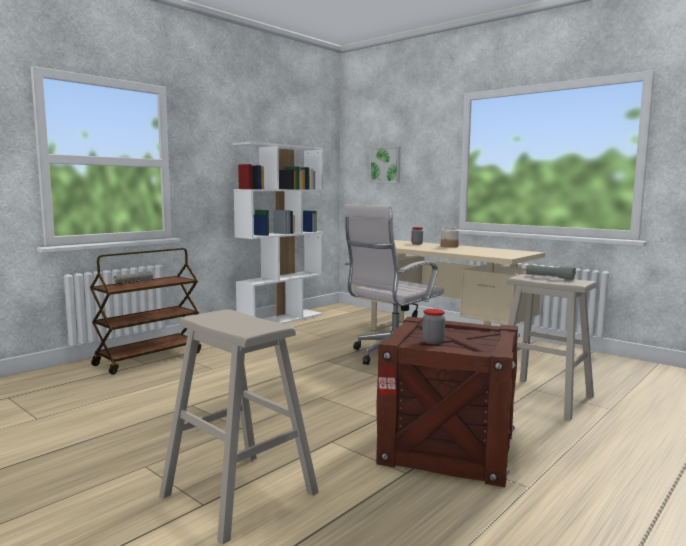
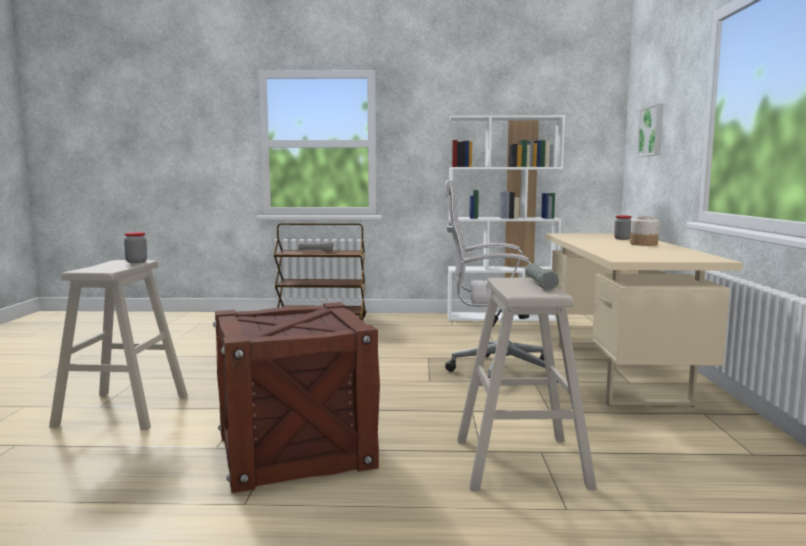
camera: 50 degrees right, 0 degrees up
jar [422,309,445,344] -> jar moved to [124,232,147,263]

